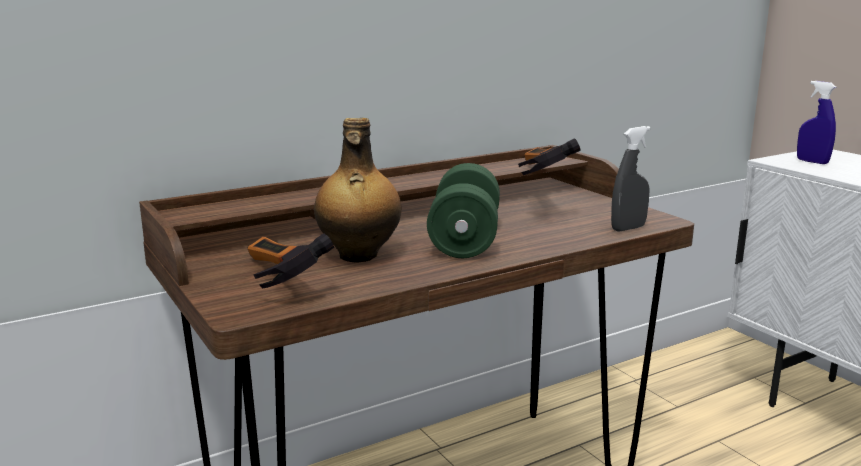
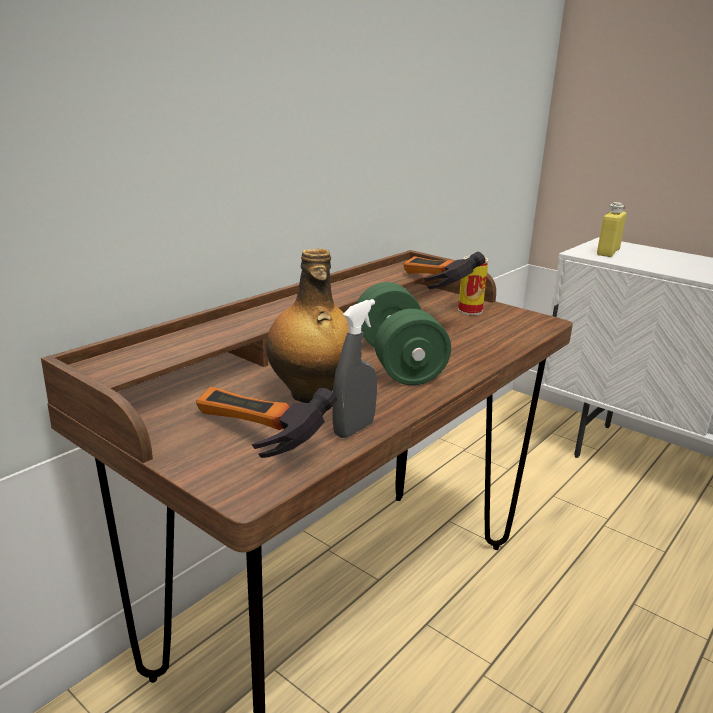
camera: 20 degrees left, 5 degrees up
grey spray bottle [611,126,651,232] -> grey spray bottle moved to [332,299,377,438]
blue spray bottle [797,81,836,164] -> yellow bottle [597,202,627,257]
none -> can [458,256,489,315]

